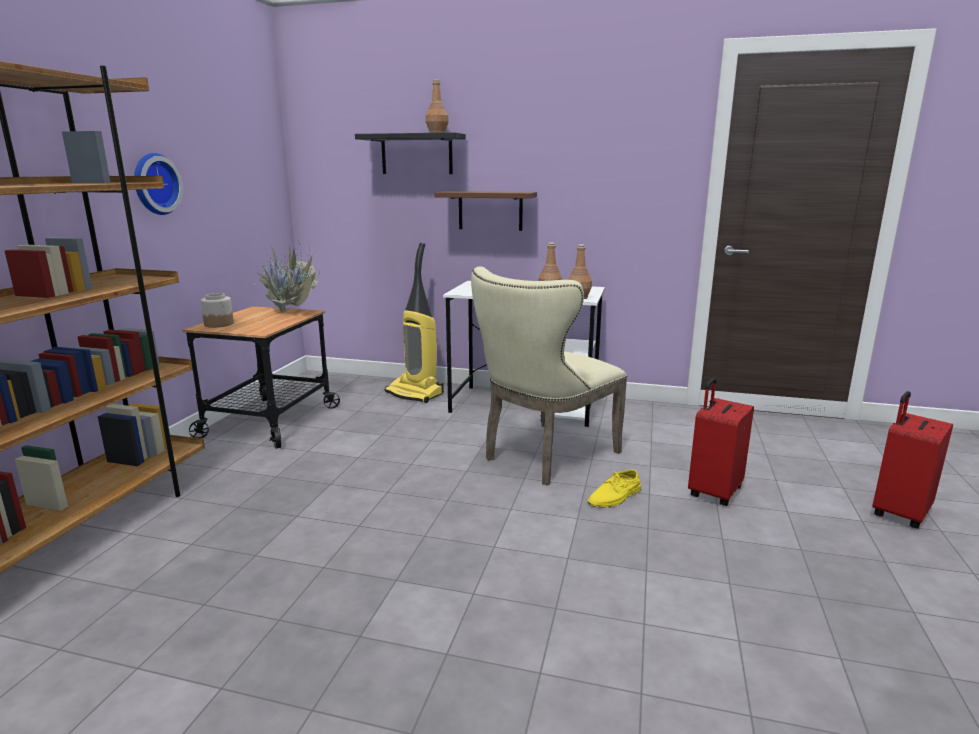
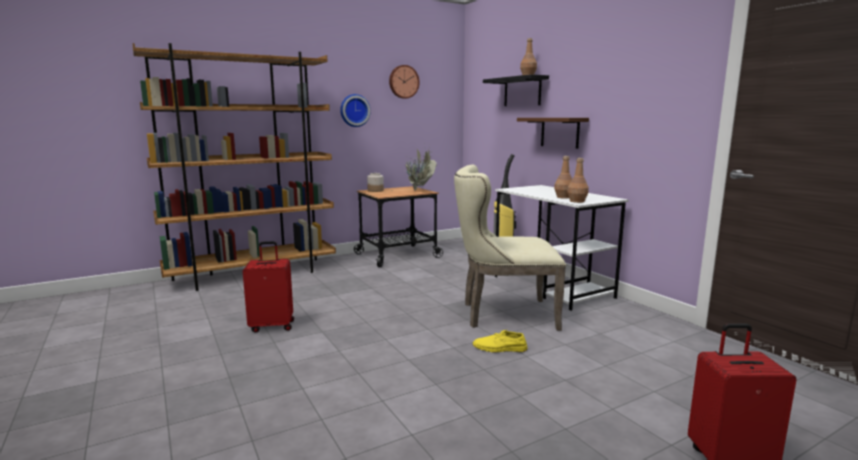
camera: 45 degrees right, 5 degrees down
red suitcase [688,378,754,506] -> red suitcase moved to [243,241,294,333]
none -> wall clock [389,65,420,99]

